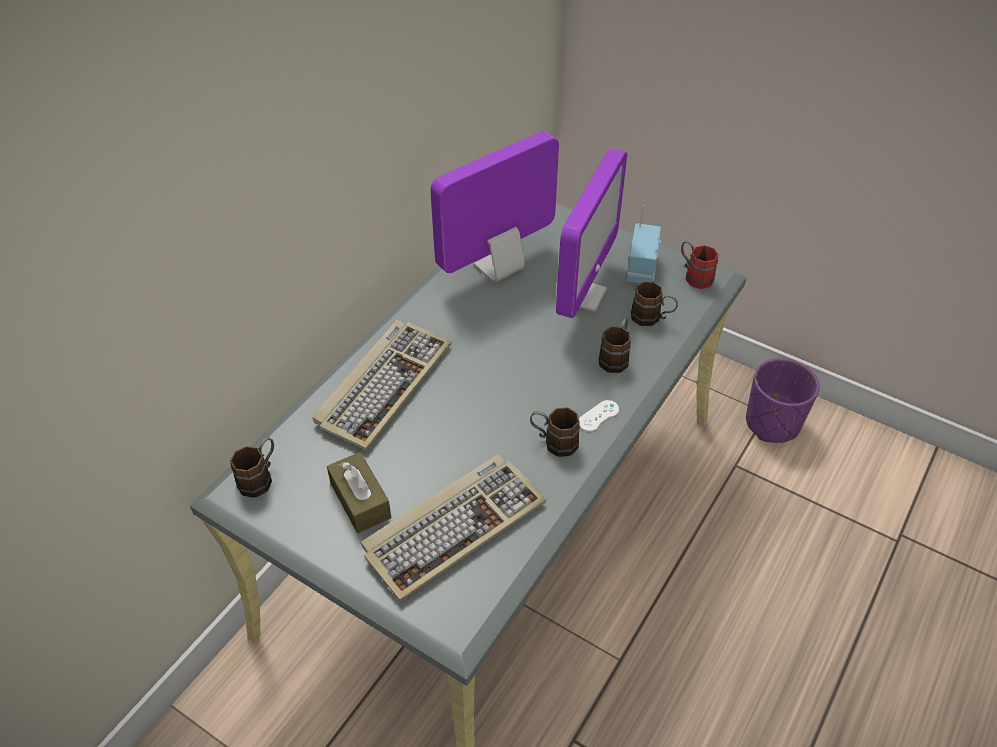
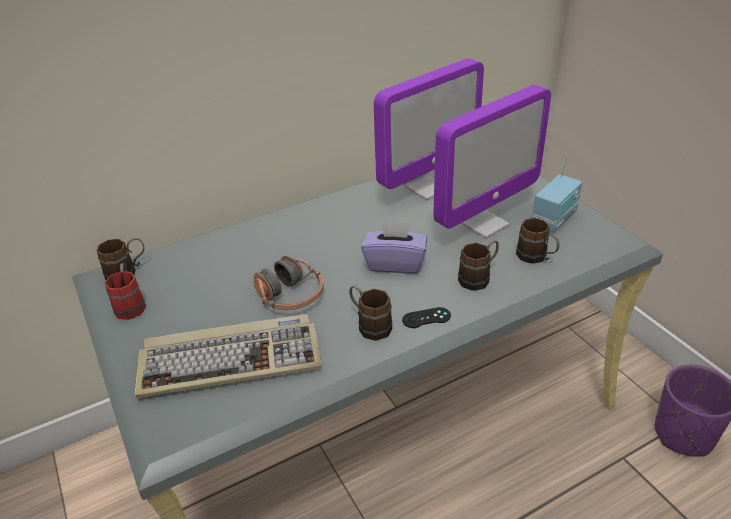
camera: 30 degrees right, 10 degrees down
keyboard [313,320,452,450] -> none
brown tissue box [327,452,391,533] -> none
monitor [431,131,559,282] -> monitor turned 150 degrees clockwise [374,58,484,200]
white game controller [579,400,619,432] -> black game controller [402,307,451,328]
red mug [681,241,718,289] -> red mug moved to [105,263,146,320]
none -> headphones [254,256,324,310]
none -> purple tissue box [361,220,427,274]

